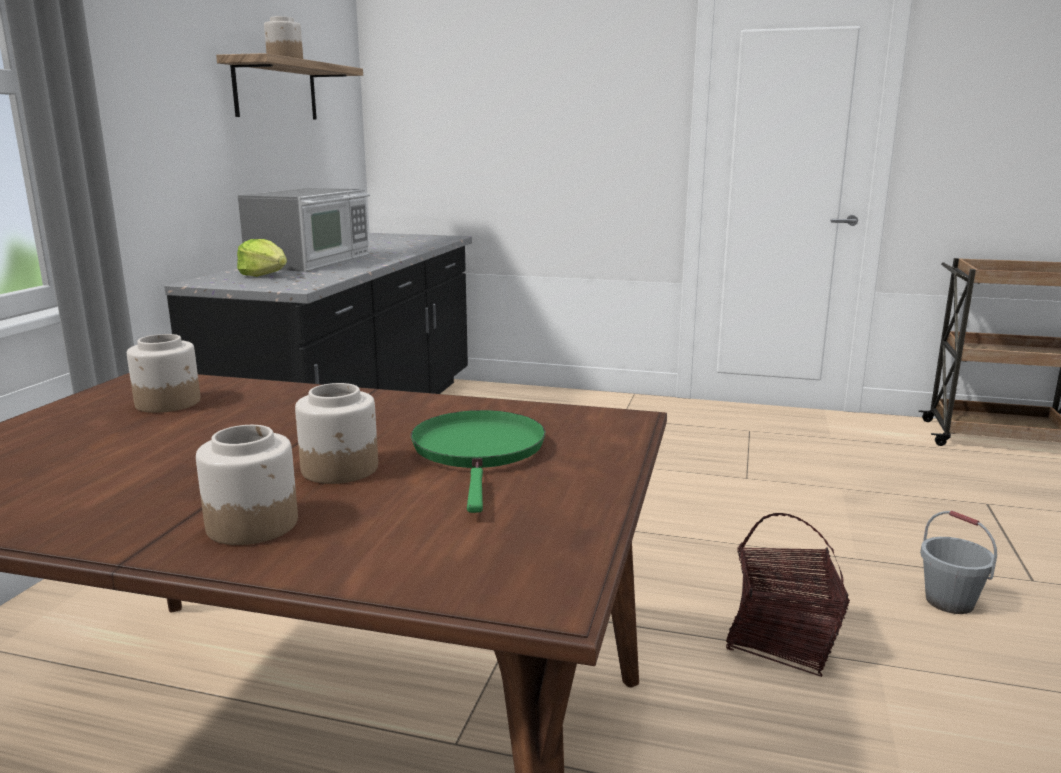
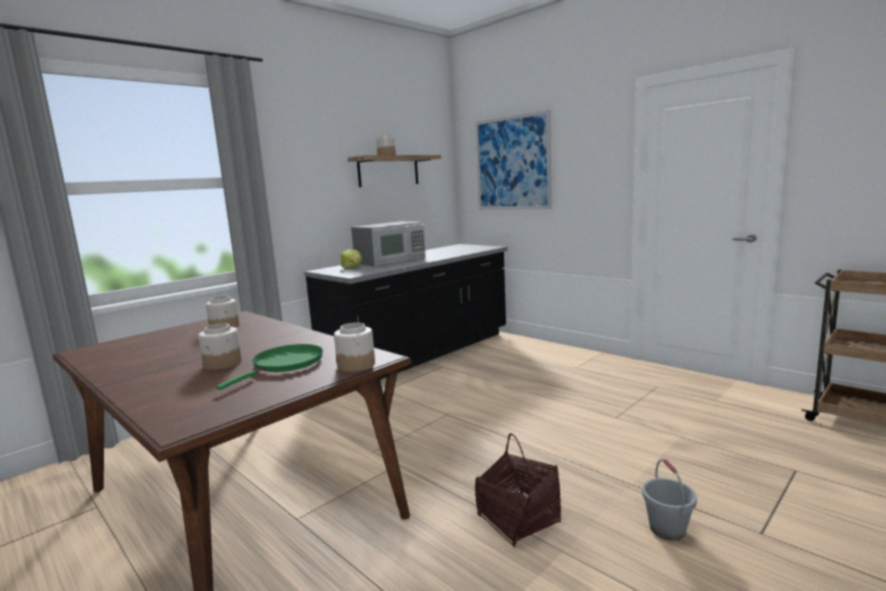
camera: 30 degrees right, 5 degrees down
jar [196,425,298,545] -> jar moved to [334,323,375,372]
none -> picture [475,109,551,210]

